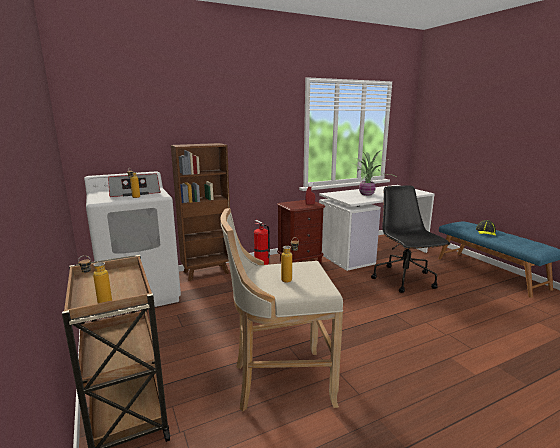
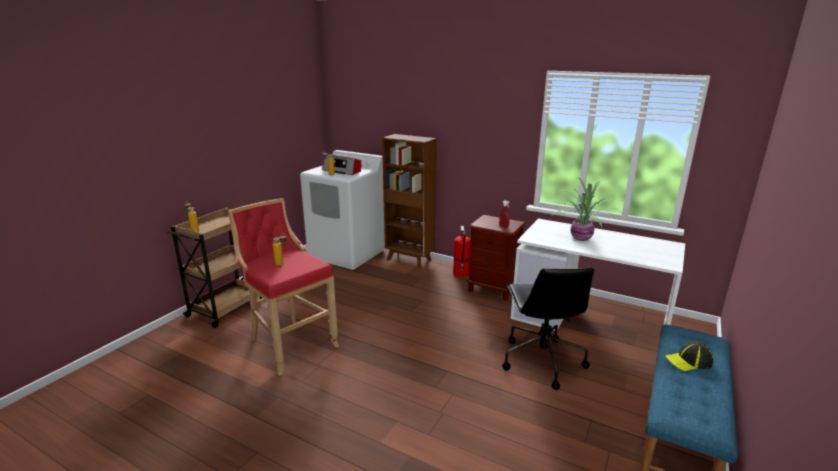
camera: 55 degrees right, 5 degrees up
beige stool [221,208,343,412] -> red stool [228,198,339,376]
black office chair [371,186,450,293] -> black office chair turned 135 degrees clockwise [502,267,594,390]

